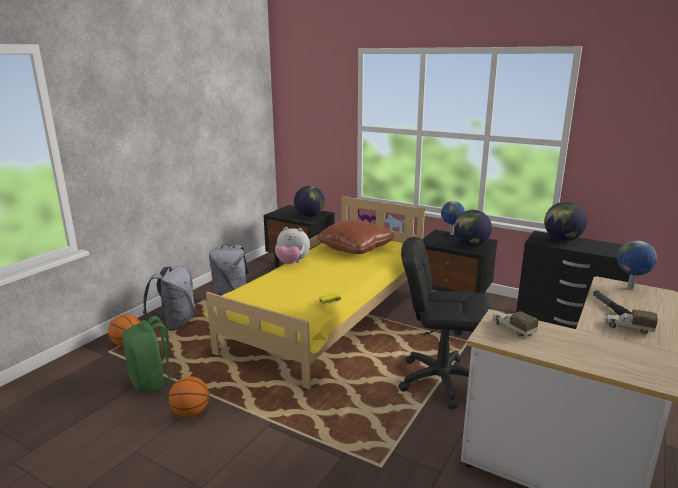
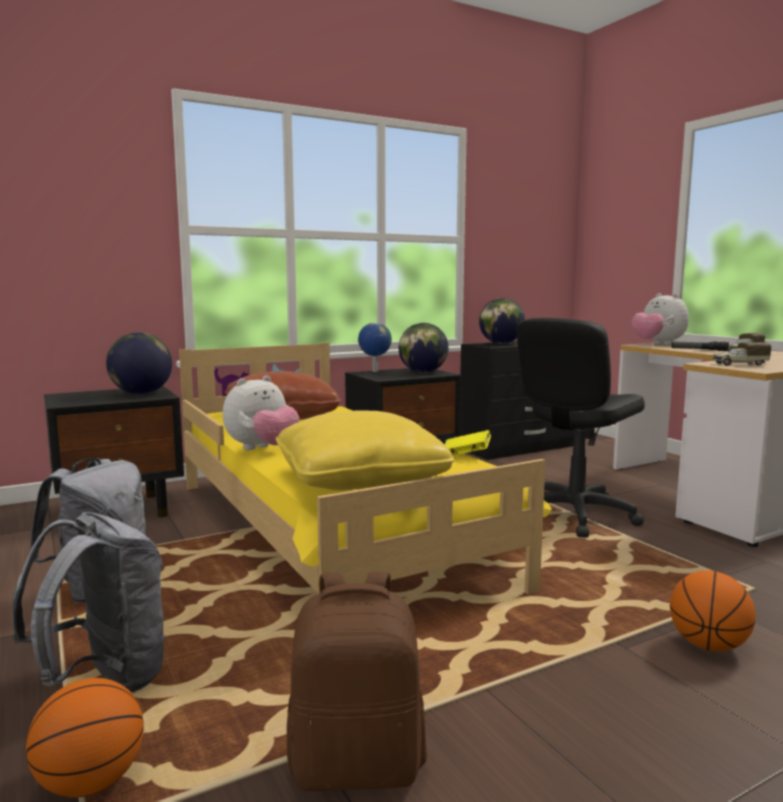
camera: 60 degrees left, 10 degrees down
green backpack [122,316,182,394] -> brown backpack [287,572,427,791]
basketball [169,376,209,417] -> basketball moved to [670,571,756,652]
globe [617,240,657,290] -> plush toy [632,293,689,345]
none -> yellow pillow [276,410,455,490]

